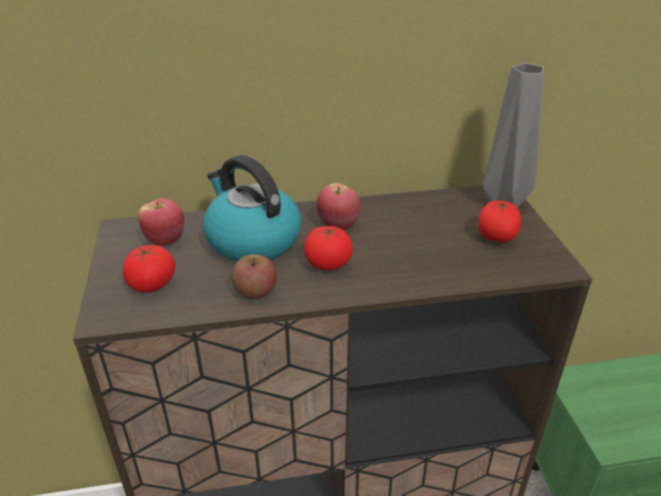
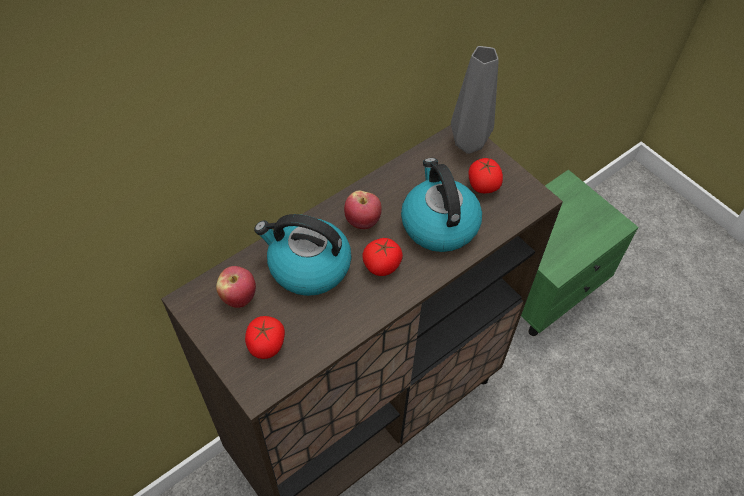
camera: 30 degrees left, 20 degrees up
apple [232,254,277,299] -> none
none -> kettle [401,158,482,252]

